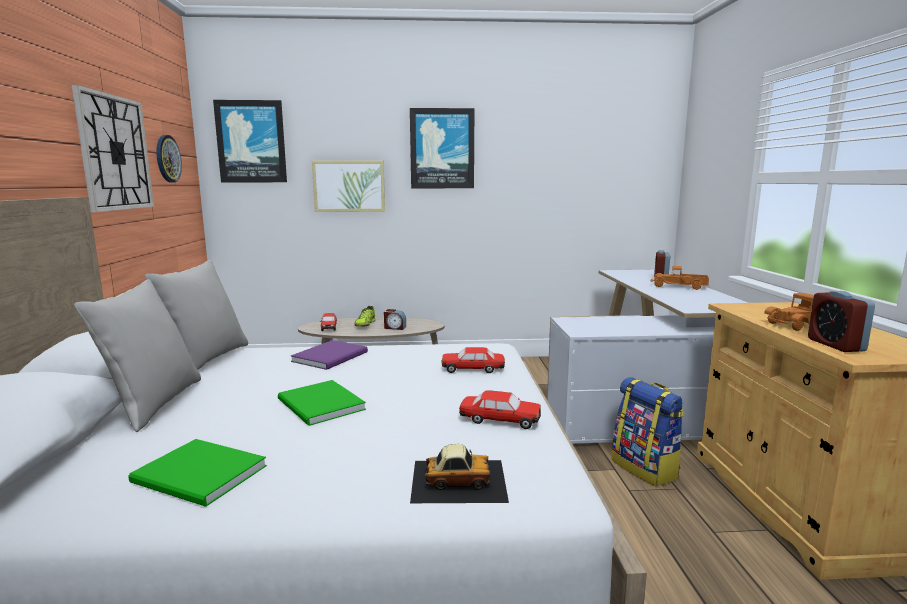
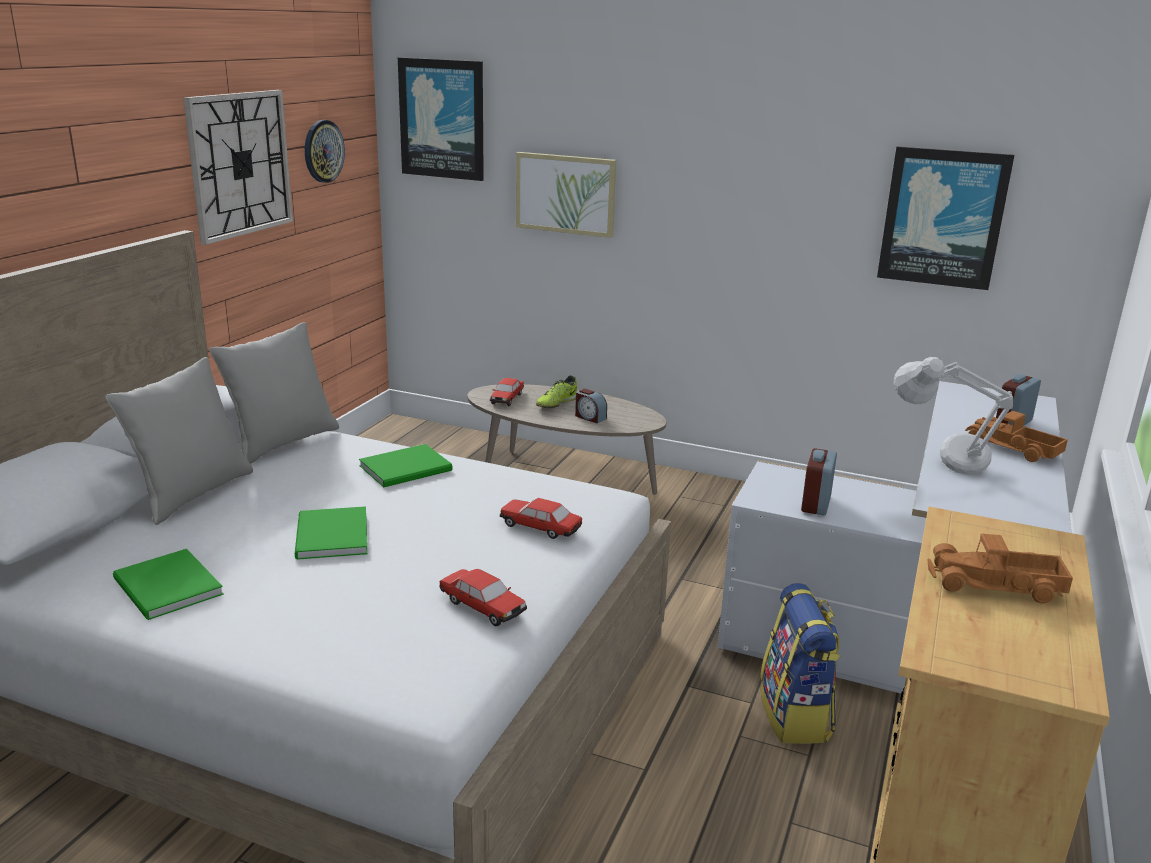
camera: 25 degrees right, 10 degrees up
purple book [291,340,368,370] -> green book [359,444,452,487]
picture [410,108,474,188] -> picture moved to [877,147,1014,290]
toy car [410,444,509,503] -> none
alarm clock [808,291,875,352] -> alarm clock moved to [801,448,837,515]
none -> grey table lamp [893,357,1013,475]

